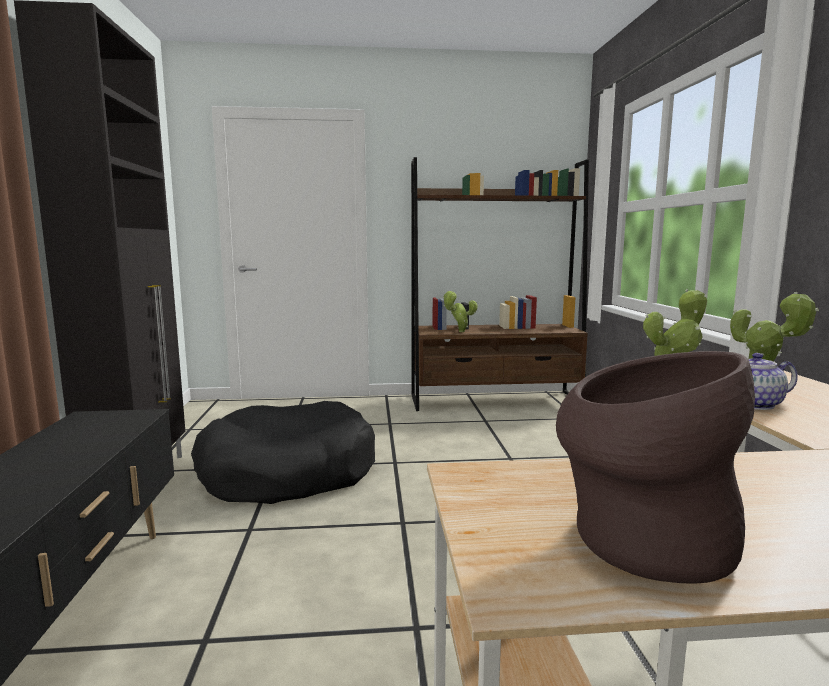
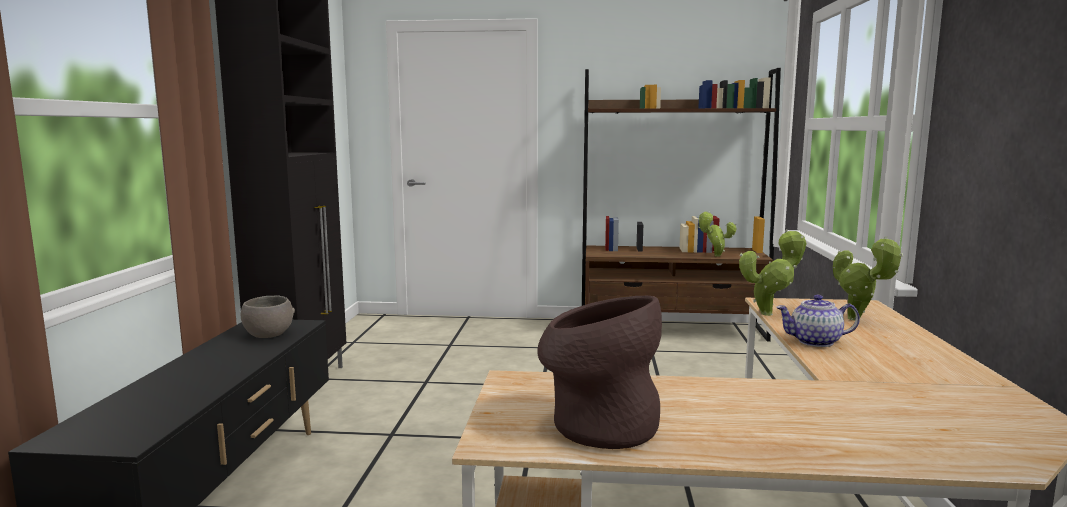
camera: 10 degrees right, 0 degrees up
black dog bed [191,401,375,504] -> none
potted plant [443,291,478,332] -> potted plant moved to [698,212,736,257]
none -> grey bowl [241,296,295,338]

